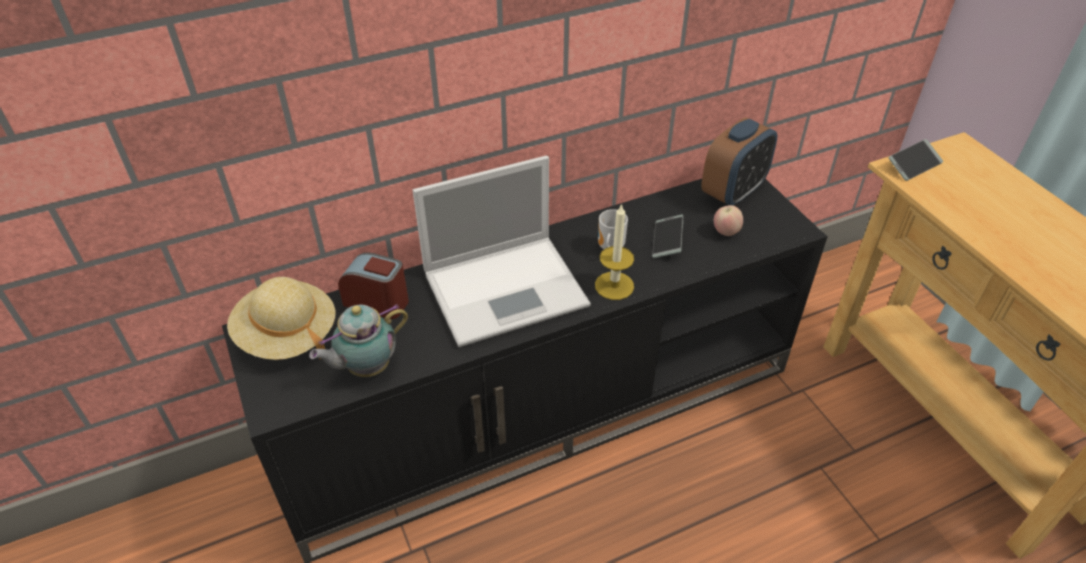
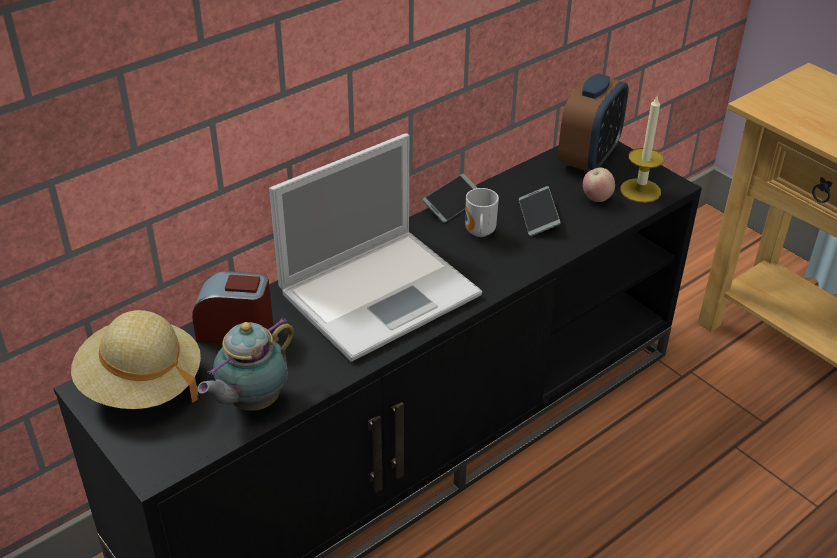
camera: 15 degrees left, 5 degrees down
candle [595,203,634,300] -> candle moved to [620,96,664,203]
phone [889,139,943,181] -> phone moved to [422,174,477,223]

